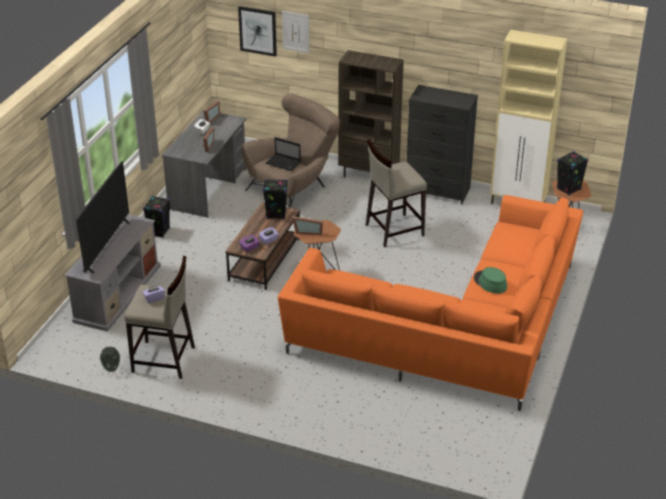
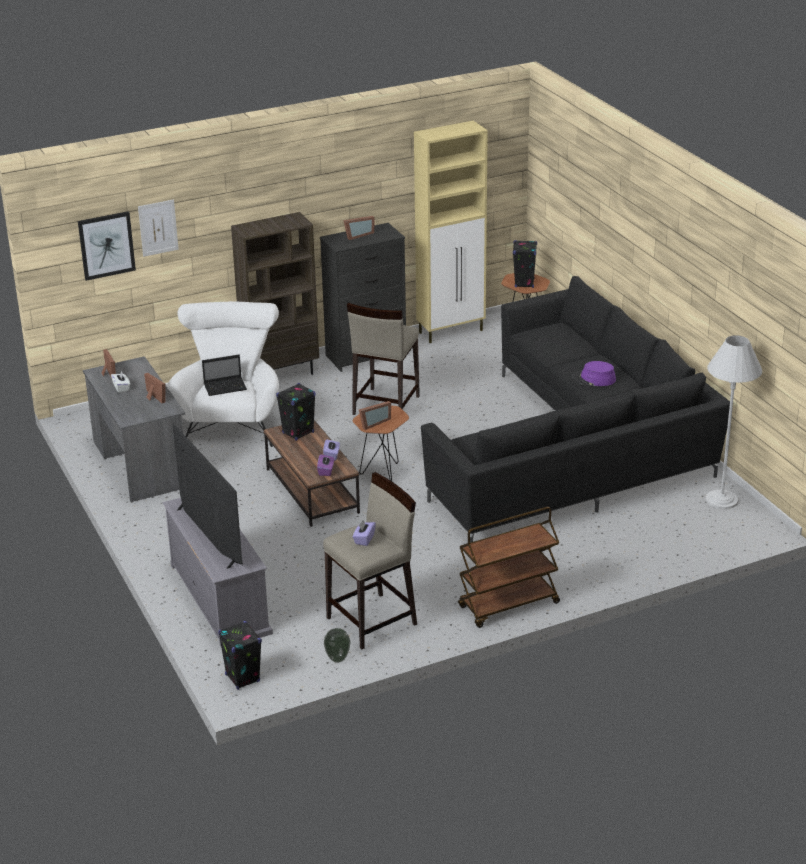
camera: 45 degrees left, 5 degrees down
black speaker [143,196,170,238] -> black speaker moved to [218,621,262,690]
brown armchair [242,93,340,208] -> white armchair [167,301,279,447]
orange sofa [278,195,583,411] -> black sofa [421,276,730,543]
green hat [474,267,507,294] -> purple hat [572,361,616,386]
none -> picture frame [343,216,374,240]
none -> brown cart [458,507,560,628]
none -> white floor lamp [705,335,762,509]

